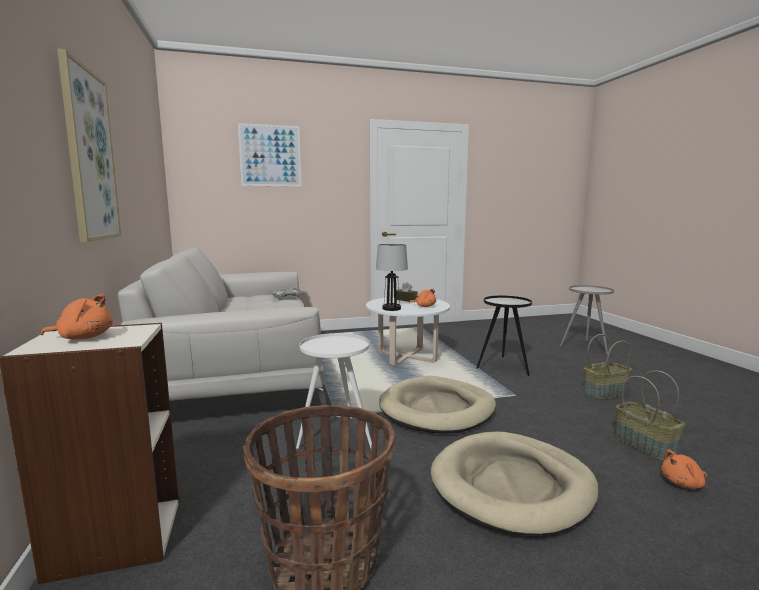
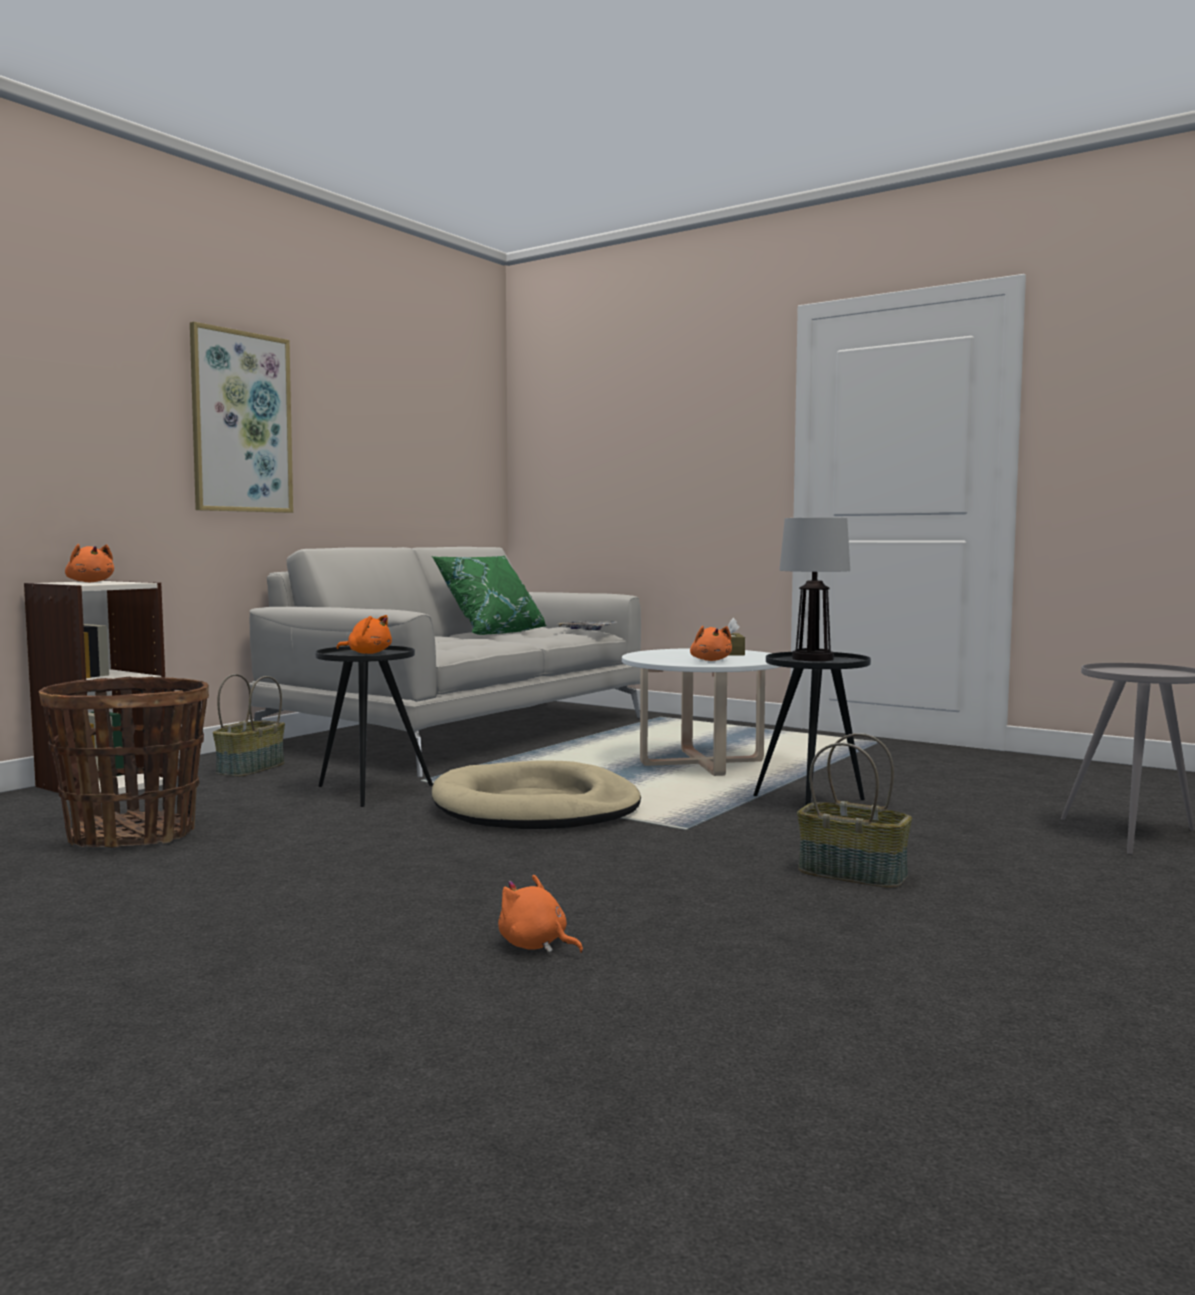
camera: 50 degrees right, 5 degrees down
picture [238,123,301,187] -> none
white side table [296,333,372,449] -> black side table [315,646,433,807]
table lamp [376,244,408,311] -> table lamp moved to [779,517,850,661]
beige dog bed [431,431,599,536] -> none
basket [614,371,685,461] -> basket moved to [213,674,285,777]
none -> orange plush toy [336,615,392,654]
none -> green pillow [432,556,546,635]

